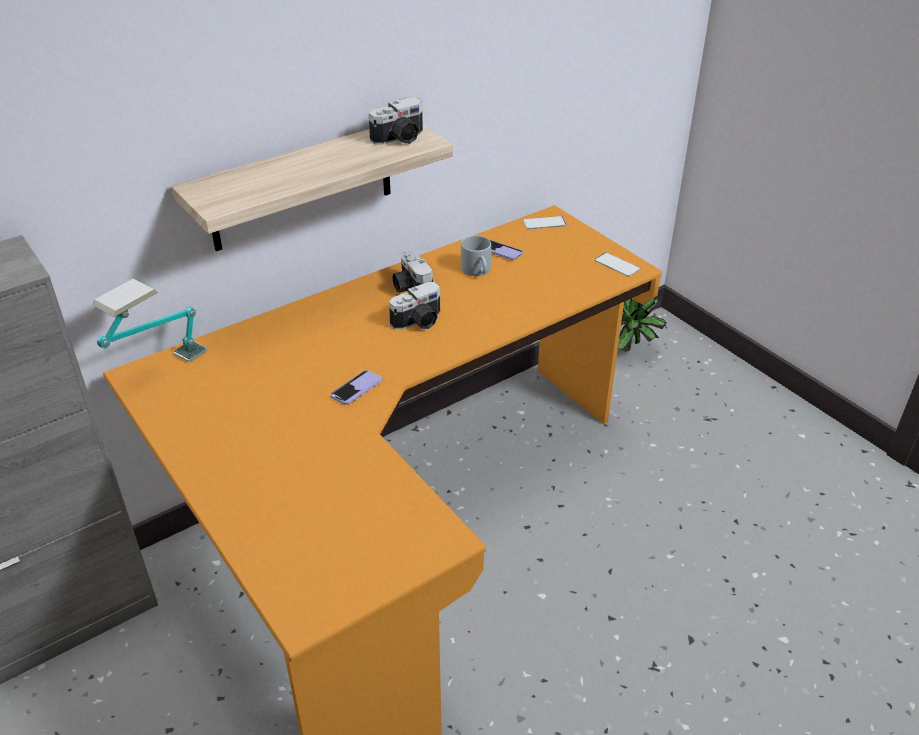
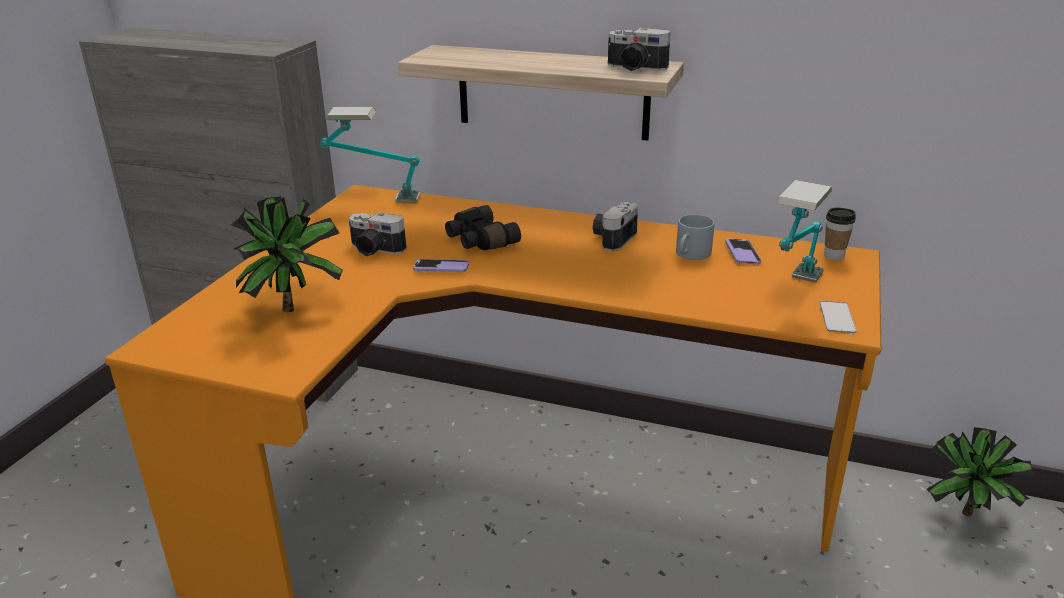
camera: 55 degrees right, 10 degrees down
camera [389,282,440,329] -> camera moved to [349,212,407,256]
phone [523,216,567,229] -> cup [824,208,856,260]
none -> potted plant [230,196,343,312]
none -> black binoculars [445,205,521,250]
none -> table lamp [777,180,832,283]

